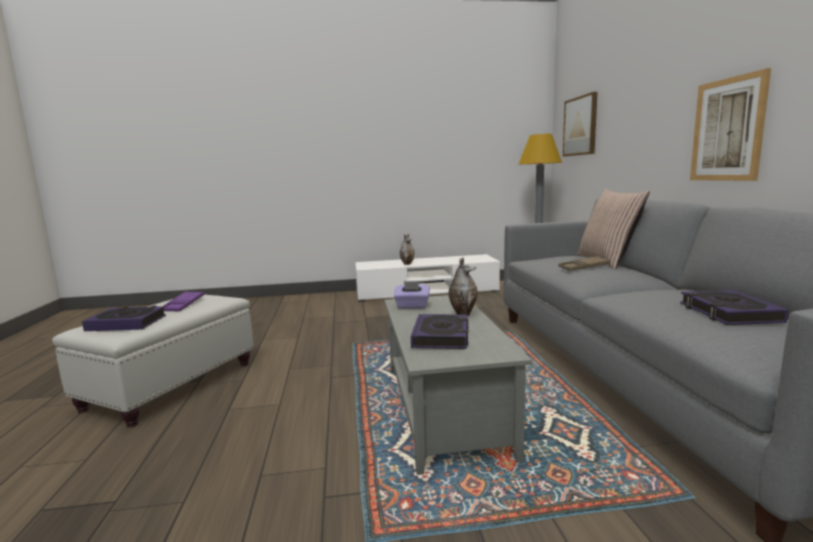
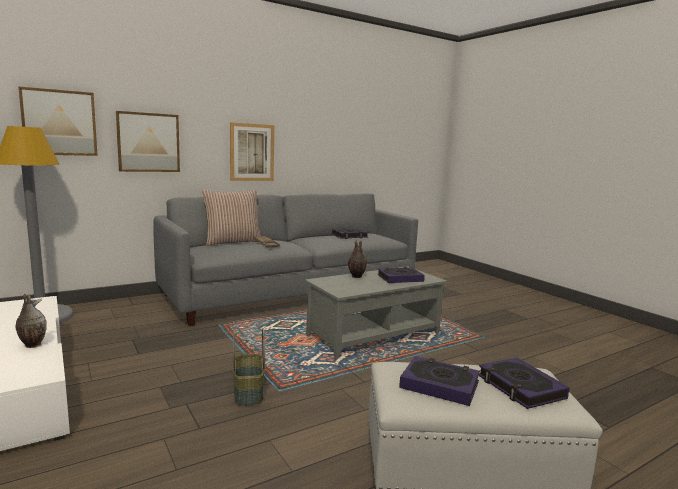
camera: 115 degrees left, 0 degrees up
purple tray [163,291,204,311] -> book [399,356,480,406]
purple tissue box [394,281,430,309] -> none
none -> picture [116,111,180,172]
none -> basket [232,329,265,406]

